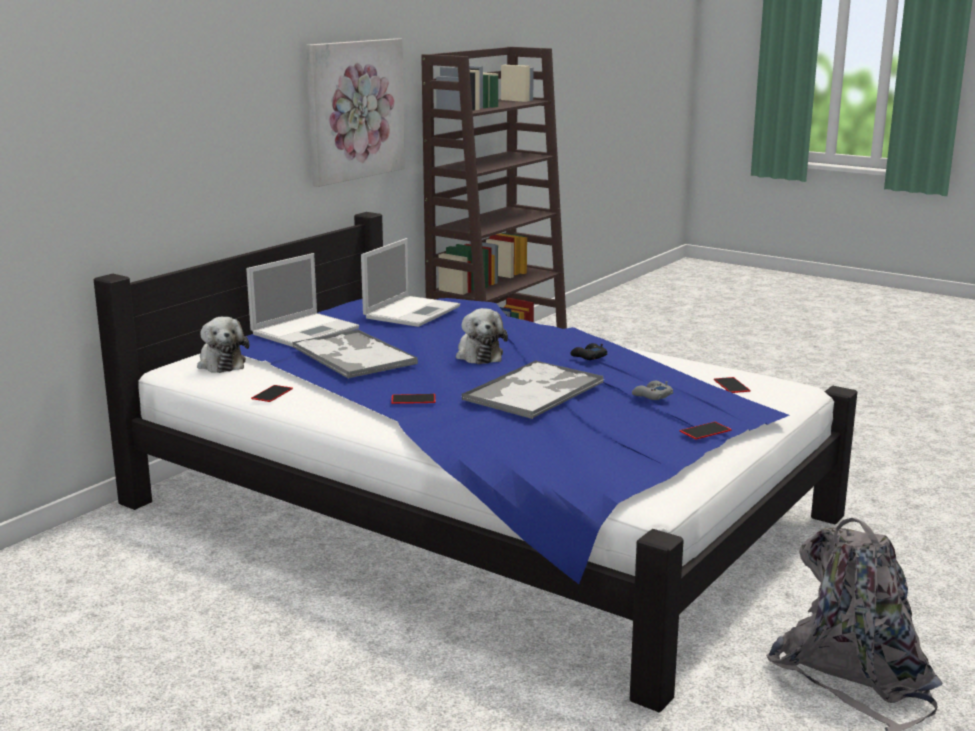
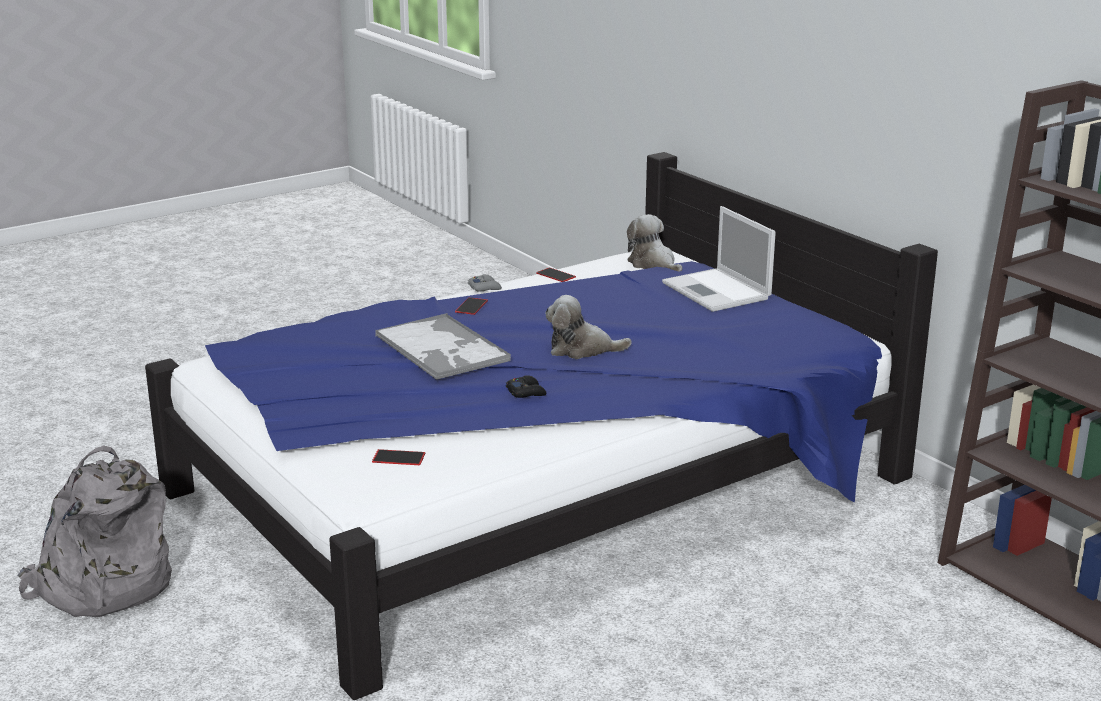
camera: 110 degrees right, 5 degrees up
plush toy [197,317,249,373] -> plush toy turned 60 degrees clockwise [627,214,682,272]
tray [292,329,418,379] -> none
picture [306,38,405,187] -> none
laptop [361,238,460,327] -> none
grey game controller [632,381,673,400] -> grey game controller moved to [467,274,502,292]
phone [680,422,732,440] -> none

